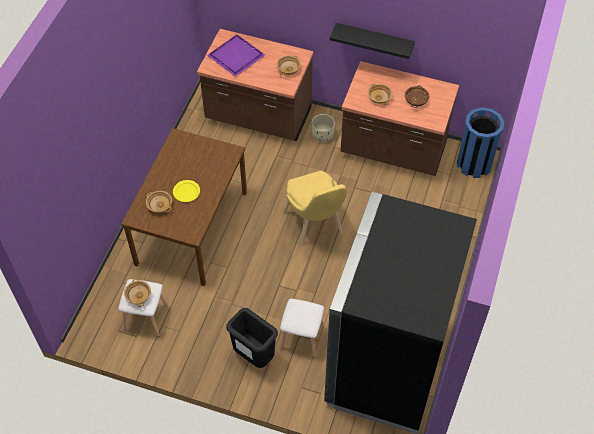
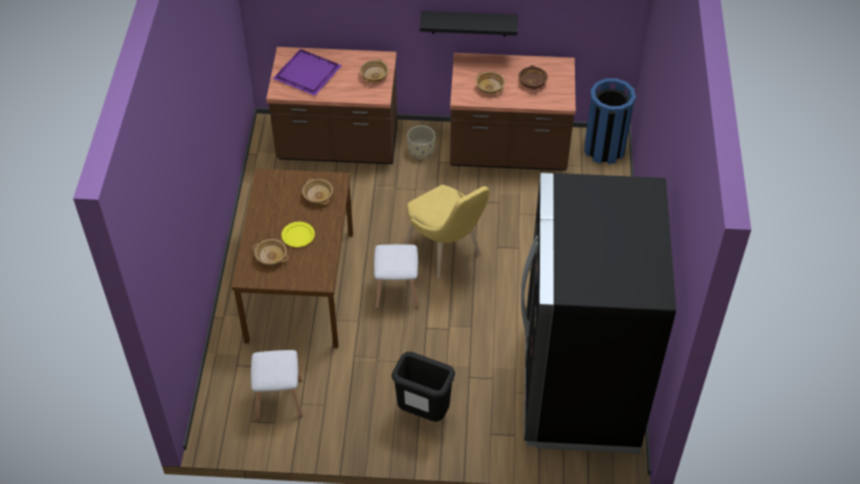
camera: 15 degrees left, 5 degrees down
beige bowl [124,279,151,307] -> beige bowl moved to [302,179,333,205]
white stool [280,298,324,358] -> white stool moved to [374,244,418,309]

